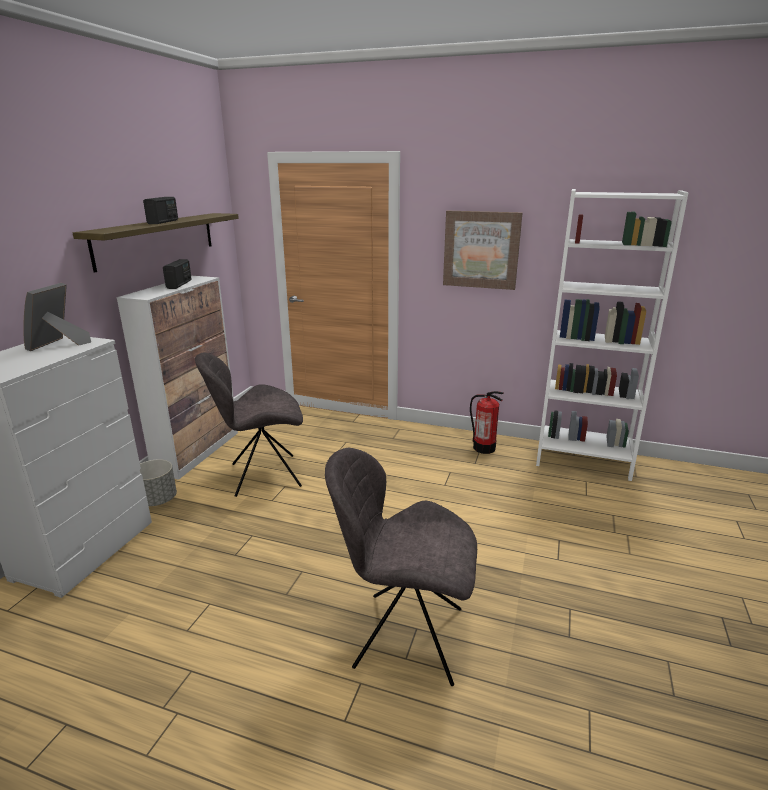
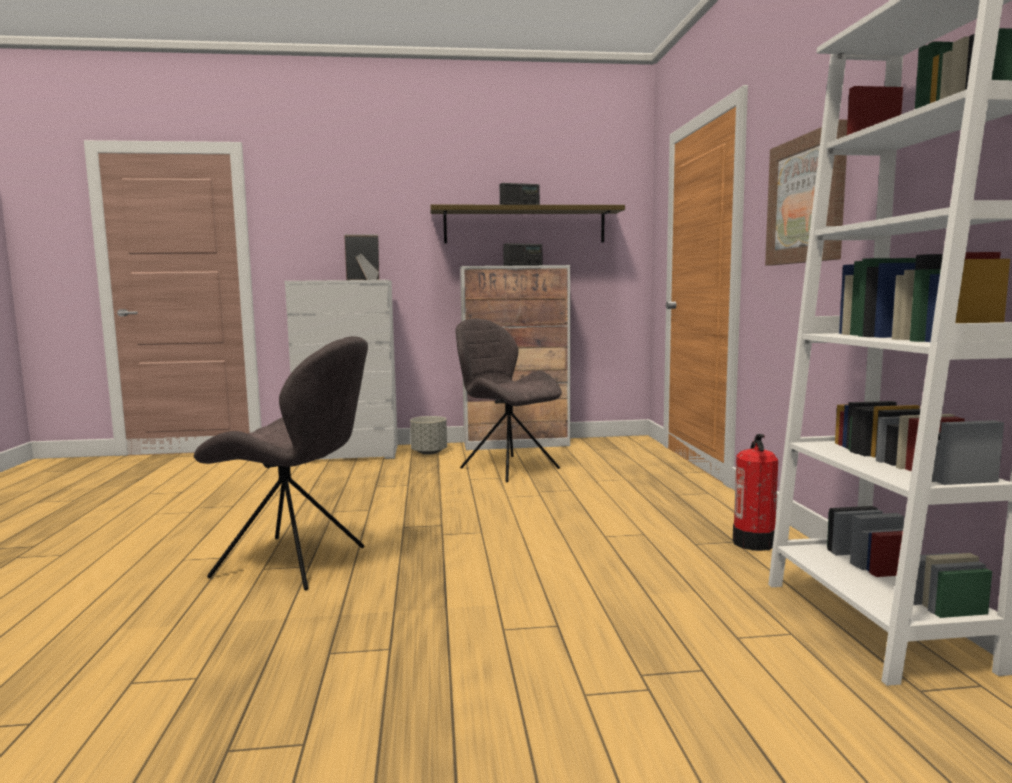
camera: 65 degrees right, 15 degrees down
grey chair [325,448,477,686] -> grey chair turned 120 degrees clockwise [193,336,368,590]

